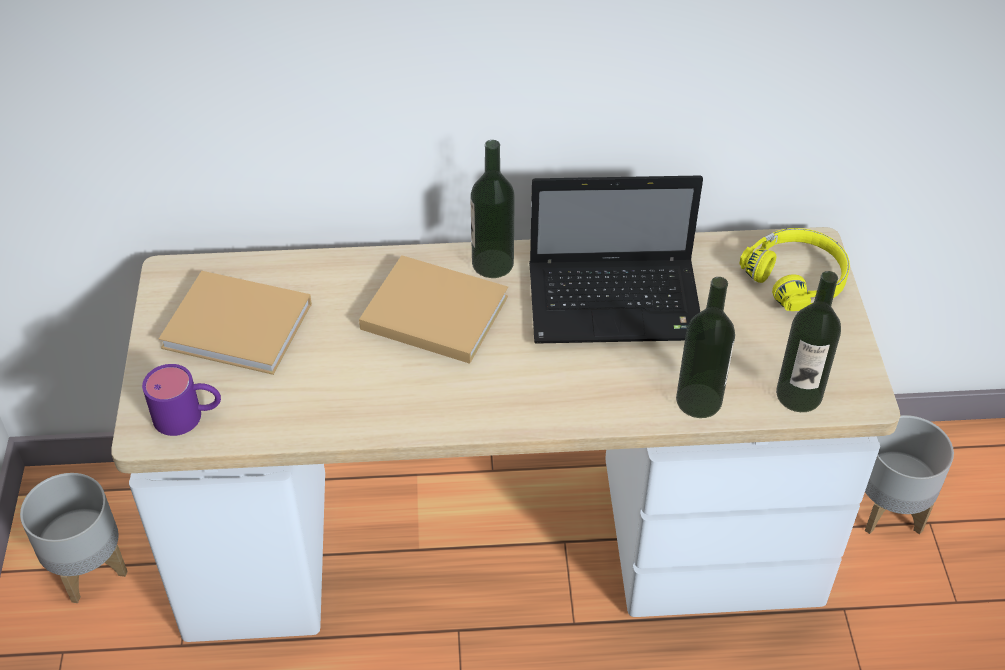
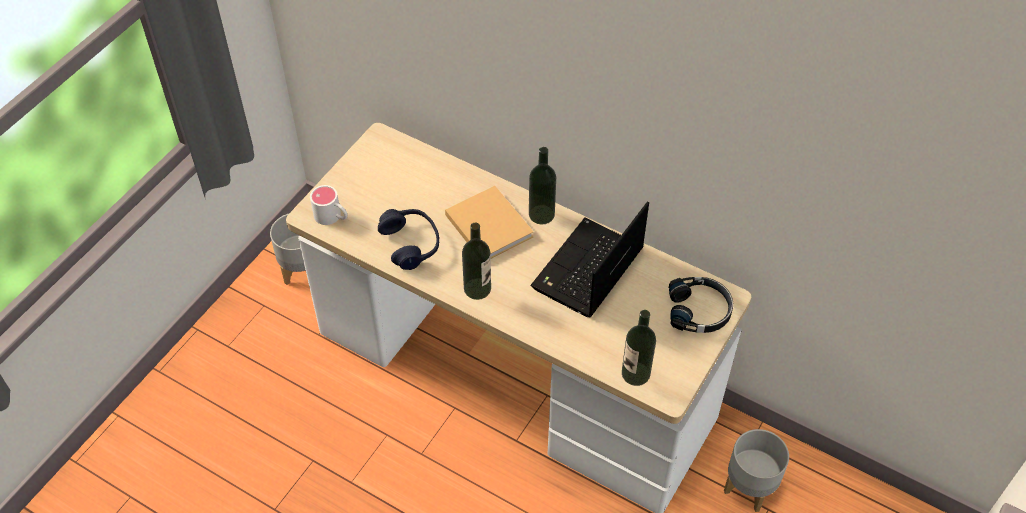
camera: 35 degrees right, 5 degrees up
purple mug [142,364,221,436] -> white mug [310,185,347,225]
beige book [159,271,312,375] -> none
laptop [529,175,703,344] -> laptop turned 90 degrees clockwise [531,202,649,318]
bottle [676,277,735,418] -> bottle moved to [462,223,491,300]
yellow headphones [739,228,850,311] -> black headphones [669,277,733,333]
none -> blue headphones [378,209,439,270]

